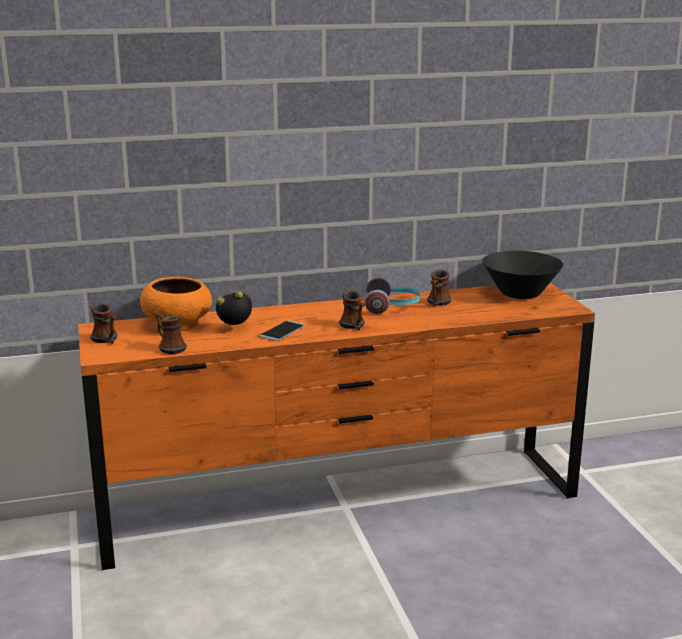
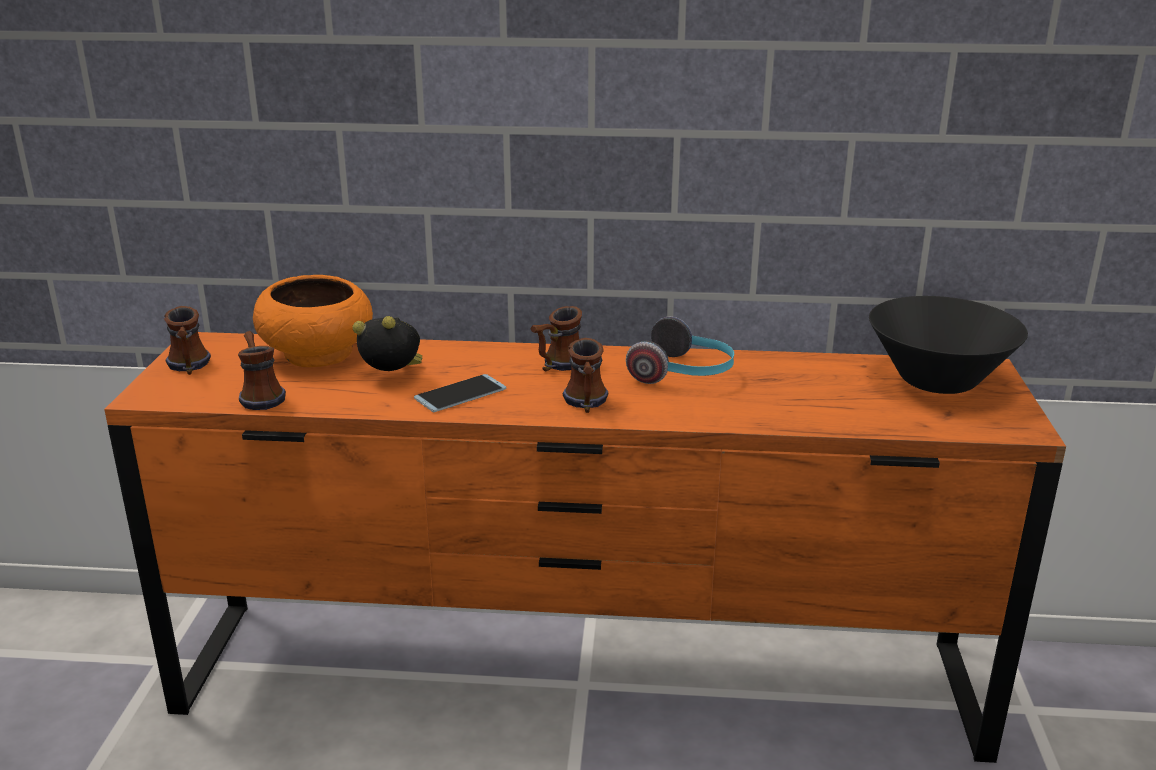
camera: 20 degrees right, 5 degrees up
mug [428,270,451,307] -> mug moved to [530,306,582,371]

